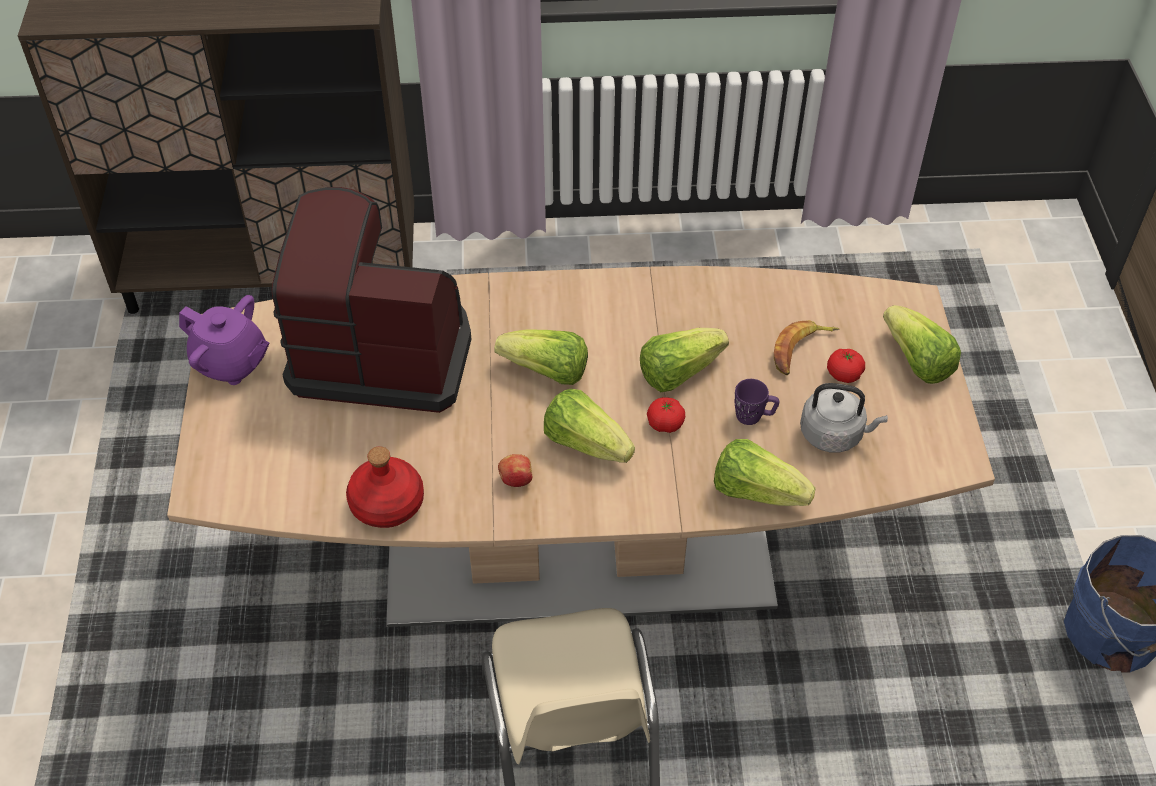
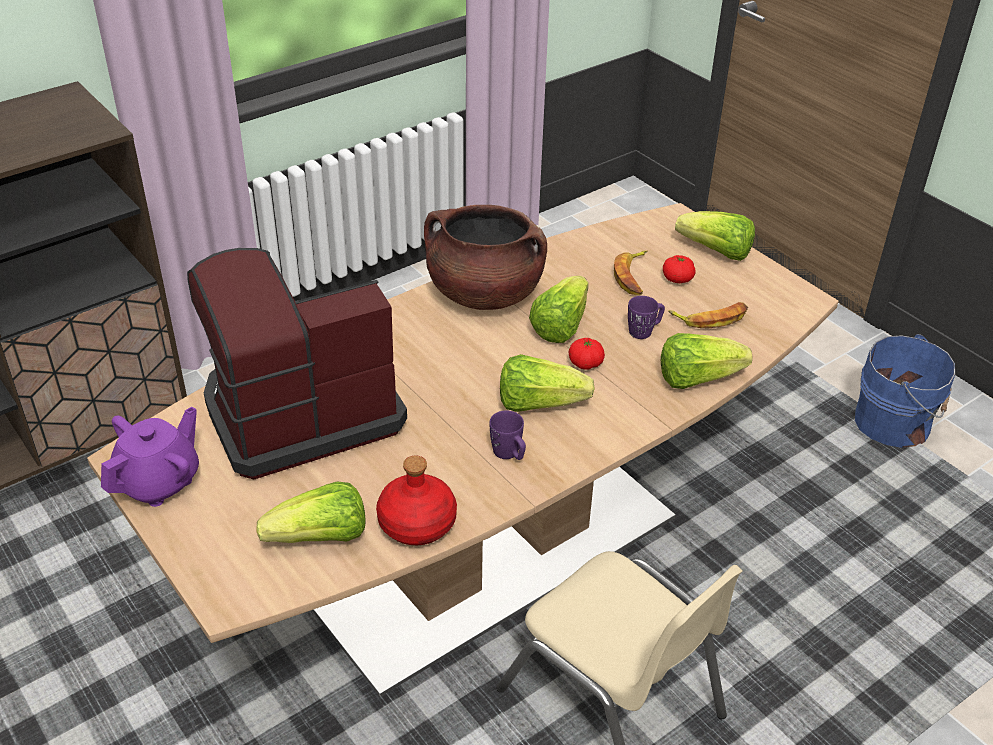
camera: 35 degrees left, 10 degrees down
purple teapot [179,295,270,385] -> purple teapot turned 45 degrees counterclockwise [101,406,199,507]
lettuce [494,330,588,385] -> lettuce moved to [256,482,365,543]
apple [498,454,532,487] -> purple mug [489,410,526,460]
grey kettle [800,383,888,453] -> banana [668,302,748,329]
none -> brown cooking pot [424,205,547,310]

